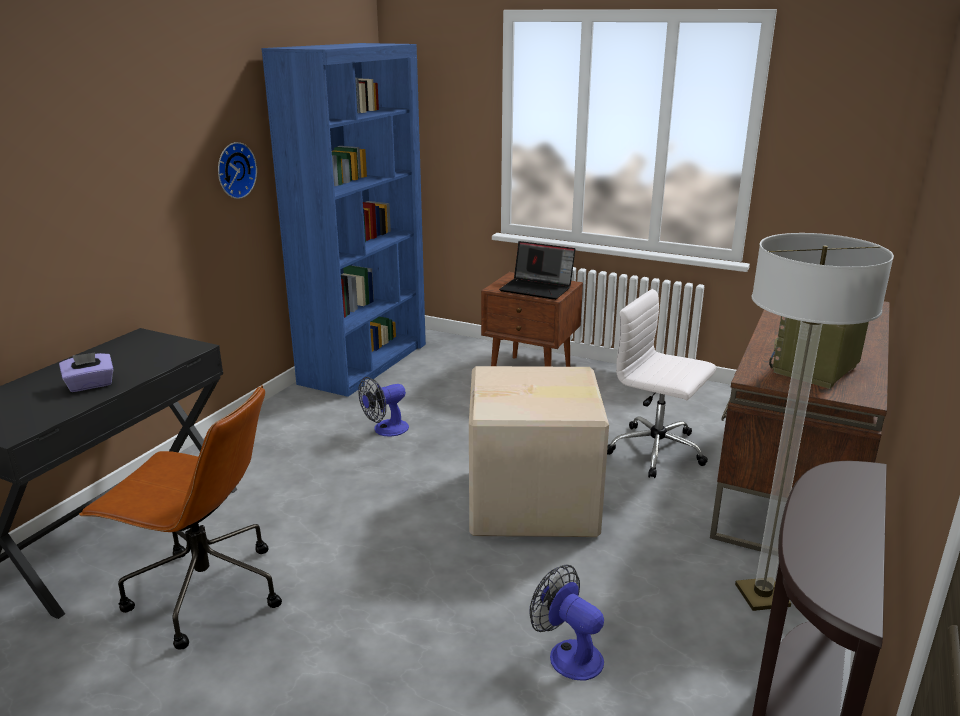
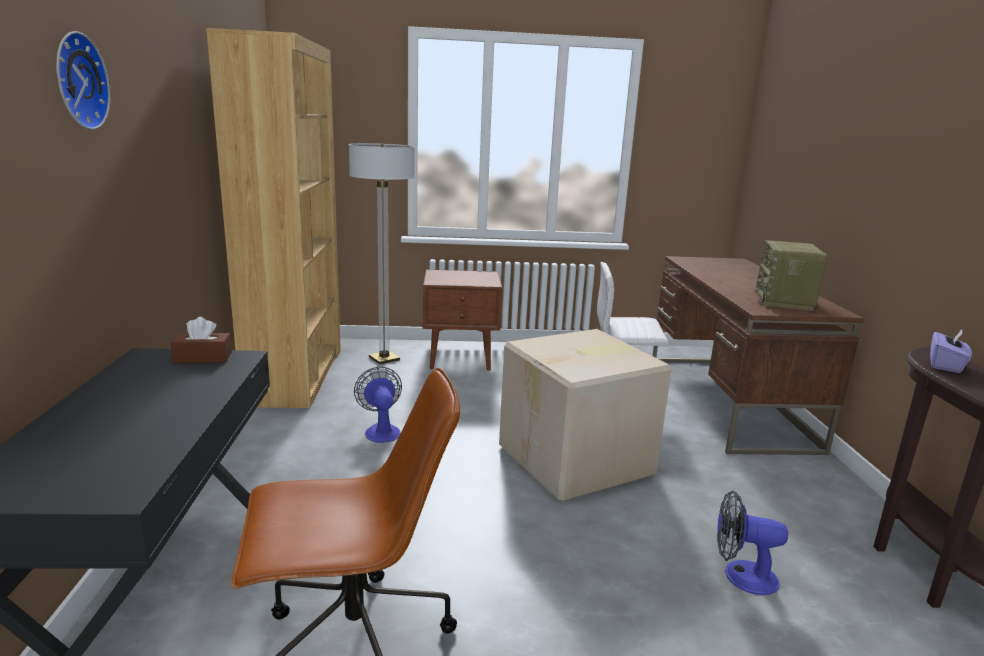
camera: 30 degrees left, 5 degrees down
purple tissue box [59,352,114,392] -> purple tissue box moved to [930,328,972,373]
wall clock [218,142,257,199] -> wall clock moved to [56,31,111,130]
blue bookcase [261,43,426,397] -> brown bookcase [206,28,341,408]
fan [358,377,409,437] -> fan turned 135 degrees clockwise [354,367,402,443]
laptop [499,241,575,300] -> none
floor lamp [735,233,894,611] -> floor lamp moved to [349,143,415,364]
none -> brown tissue box [171,317,232,363]

